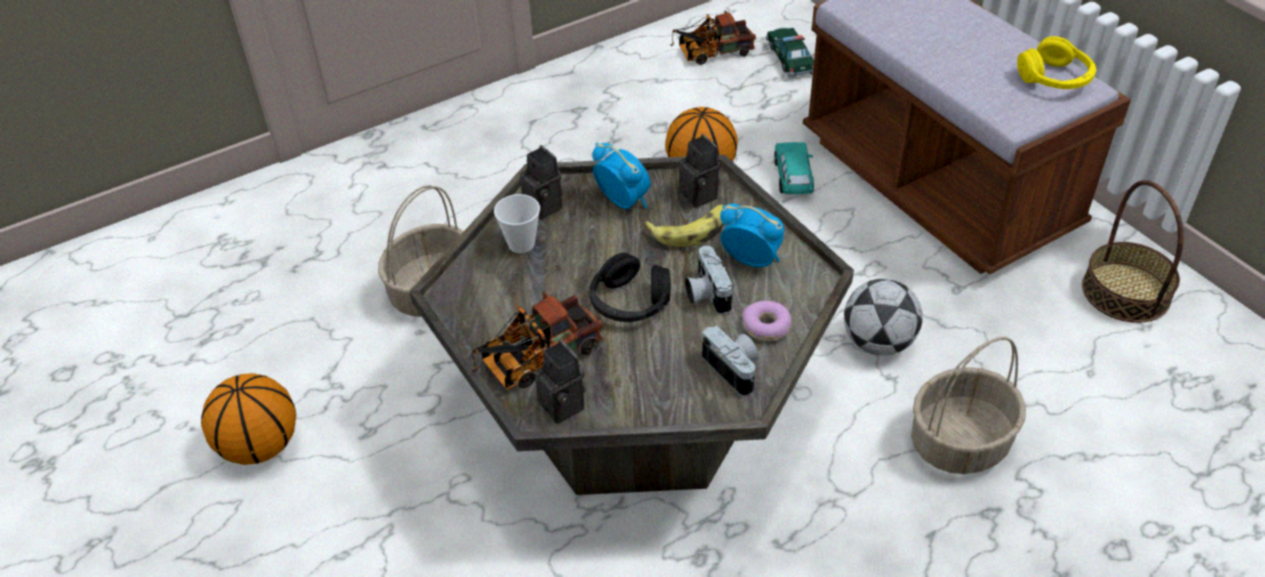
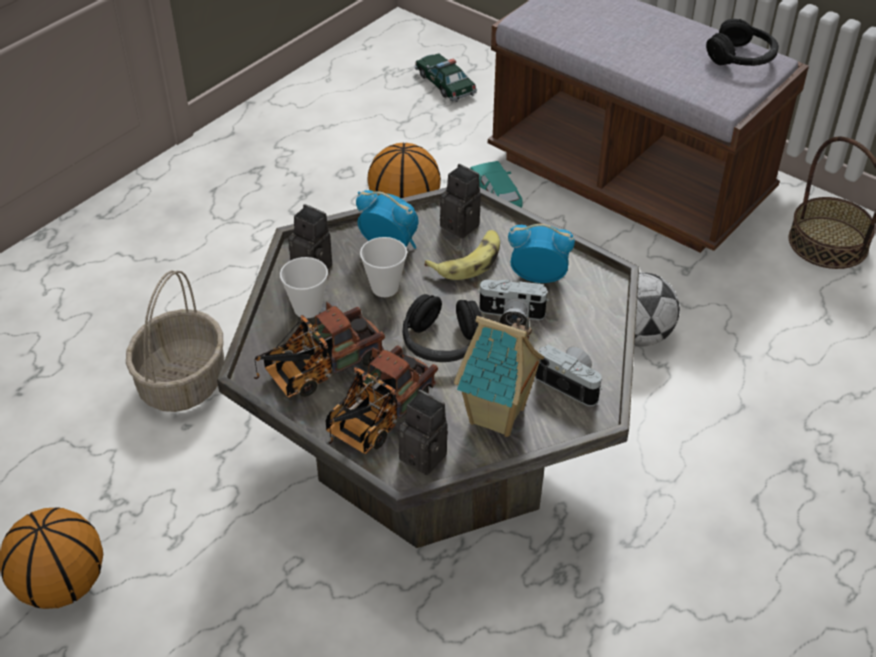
camera: 20 degrees left, 0 degrees up
toy truck [670,11,756,65] -> toy truck moved to [254,302,385,398]
camera [685,246,733,315] -> camera turned 45 degrees counterclockwise [477,279,549,326]
donut [742,301,792,342] -> none
basket [911,337,1026,474] -> none
yellow headphones [1017,36,1096,89] -> black headphones [706,19,779,66]
none -> cup [360,237,407,297]
none -> toy house [454,316,544,437]

